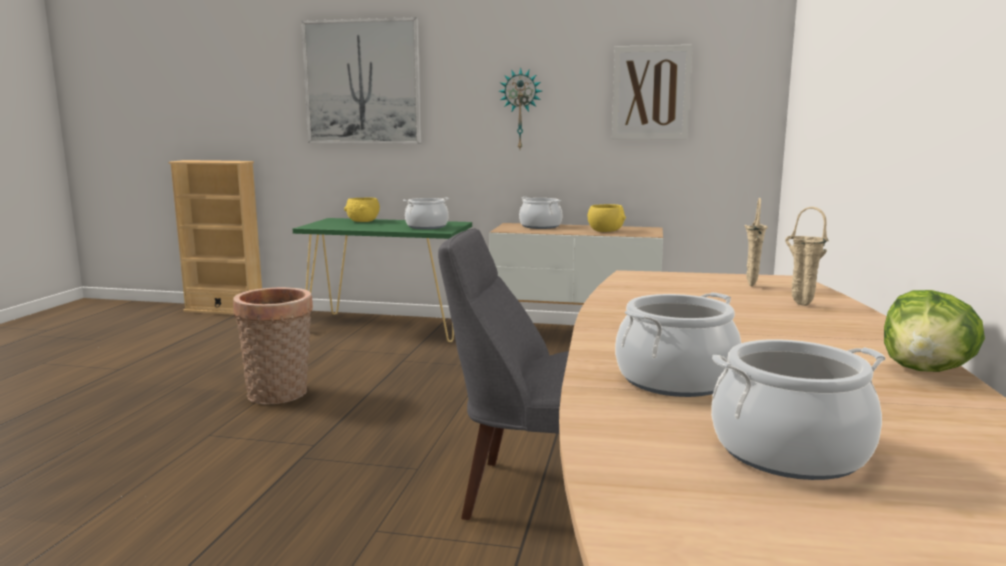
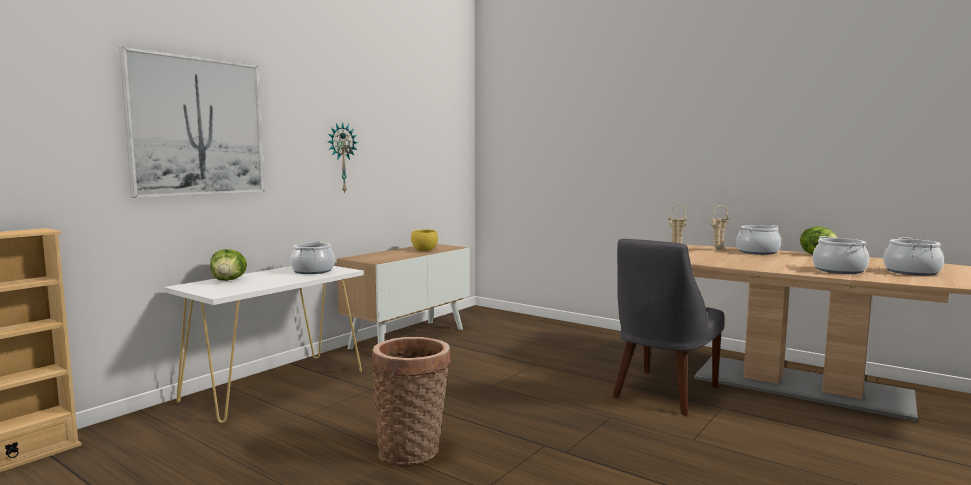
camera: 65 degrees left, 5 degrees down
green console table [293,218,472,342] -> white console table [164,266,364,423]
yellow bowl [344,197,380,222] -> lettuce [210,249,247,281]
cooking pot [519,197,562,229] -> cooking pot moved to [736,225,781,255]
picture [612,45,693,140] -> none

